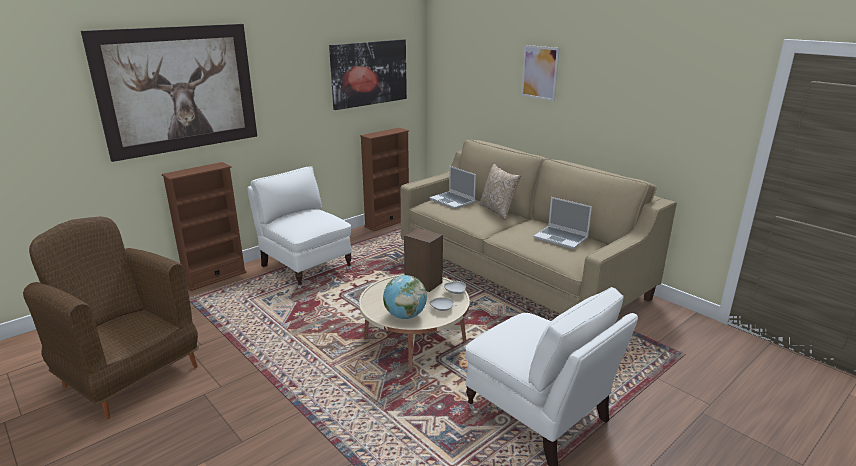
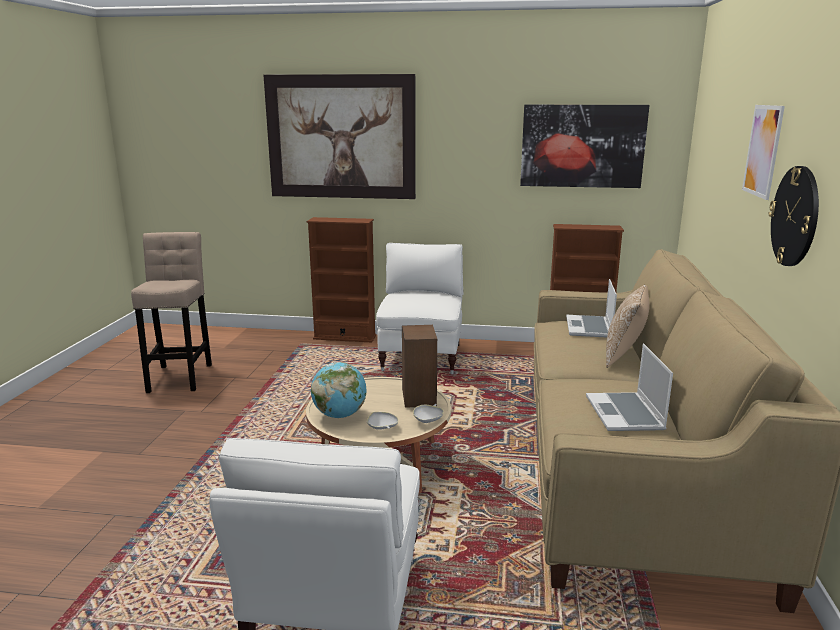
camera: 50 degrees right, 5 degrees down
brown armchair [23,217,199,420] -> beige stool [131,232,212,393]
none -> wall clock [769,166,819,266]

